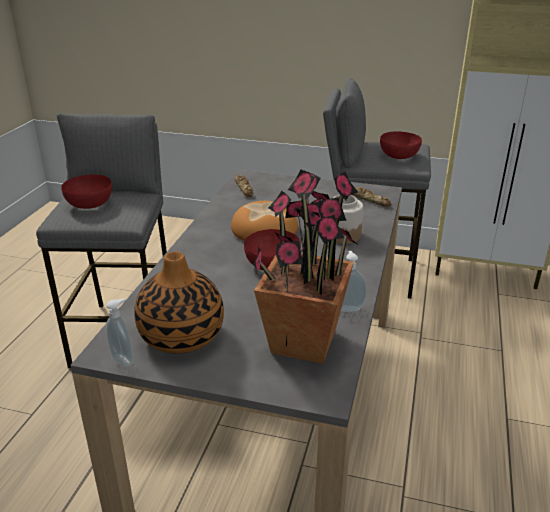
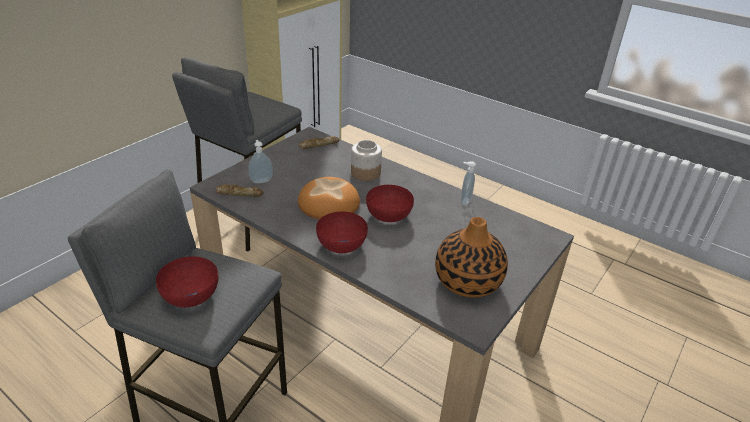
camera: 70 degrees left, 5 degrees up
soap dispenser [106,298,133,367] -> soap dispenser moved to [248,140,273,183]
potted plant [253,169,358,364] -> none
red bowl [380,132,422,159] -> red bowl moved to [316,211,368,253]

